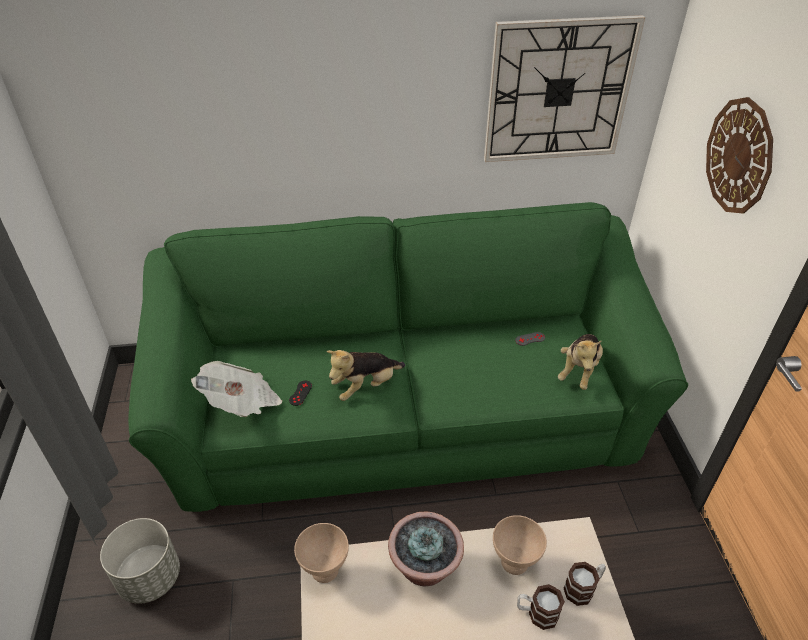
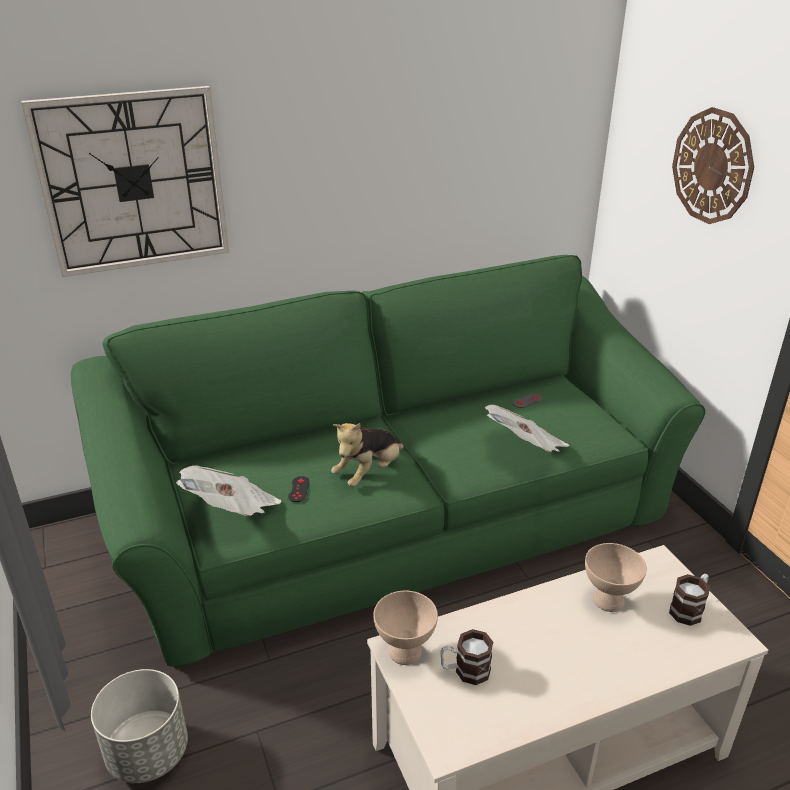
camera: 15 degrees left, 10 degrees down
potted plant [388,511,464,586] -> none
wall clock [484,15,645,162] -> wall clock moved to [21,86,229,277]
mug [517,584,565,630] -> mug moved to [440,629,494,685]
plush toy [558,334,603,390] -> none
none -> newspaper [485,405,569,452]

